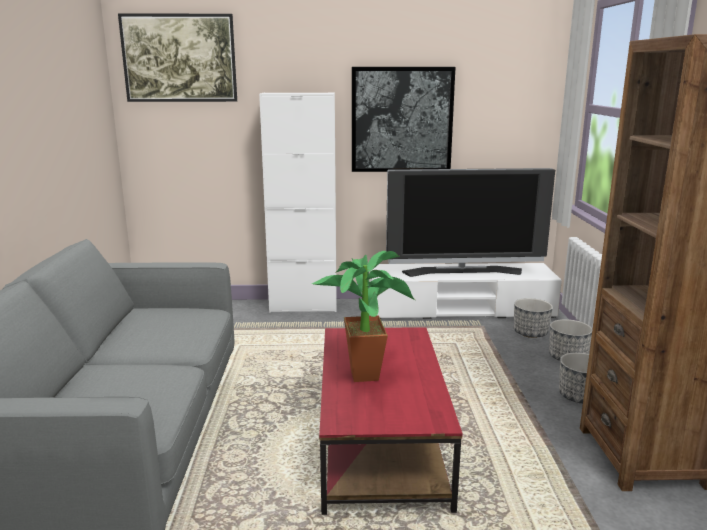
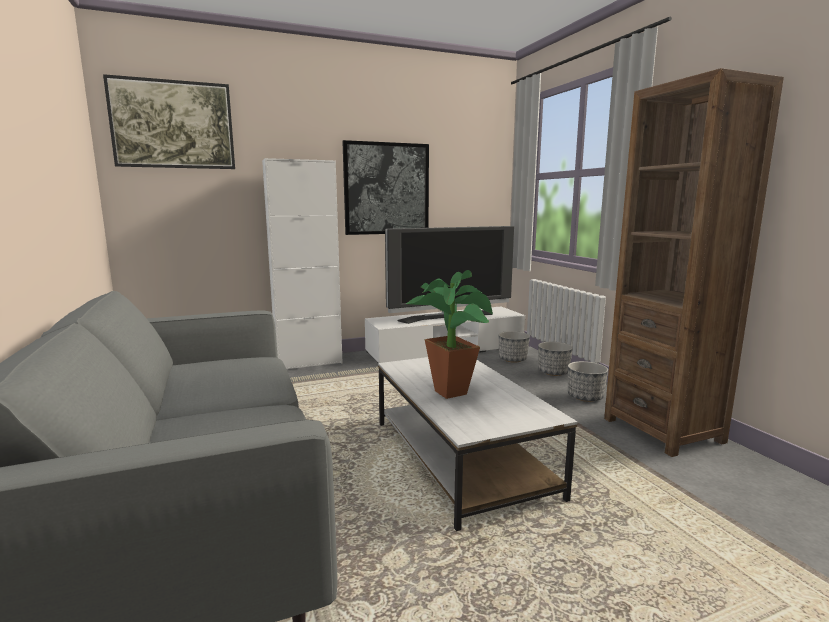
camera: 20 degrees left, 5 degrees down
red coffee table [319,327,463,515] -> white coffee table [378,357,578,531]

